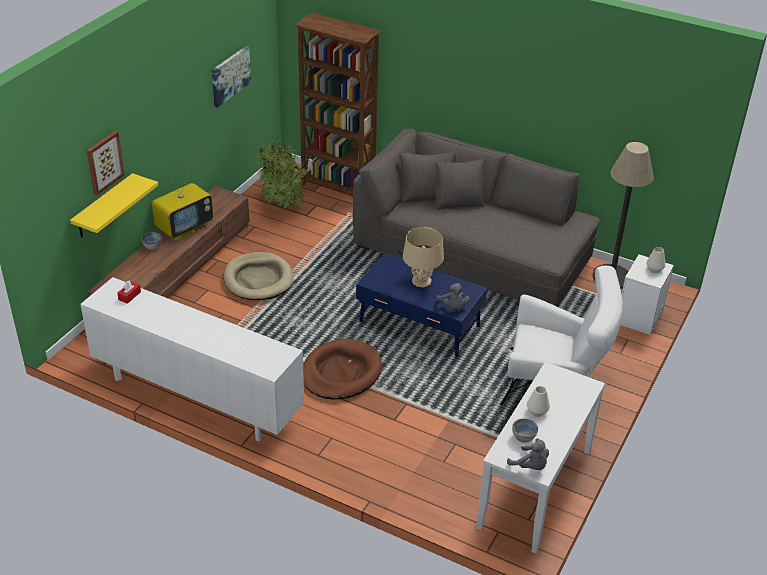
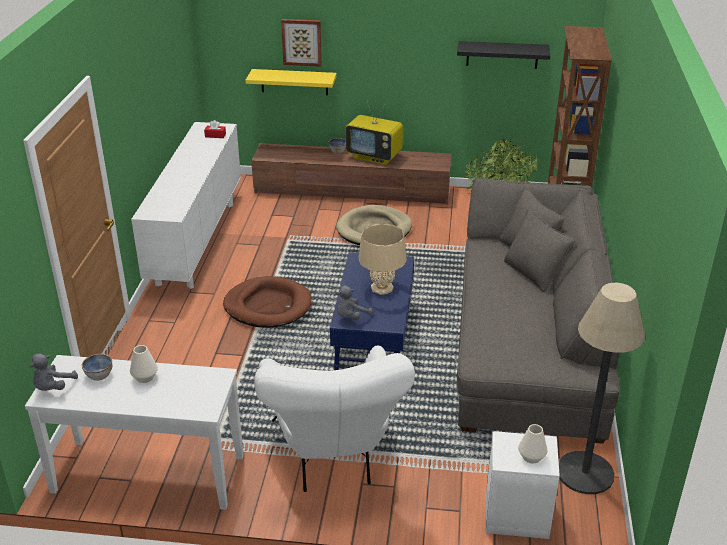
camera: 70 degrees right, 5 degrees down
picture [212,46,251,108] -> black shelf [457,41,550,69]

